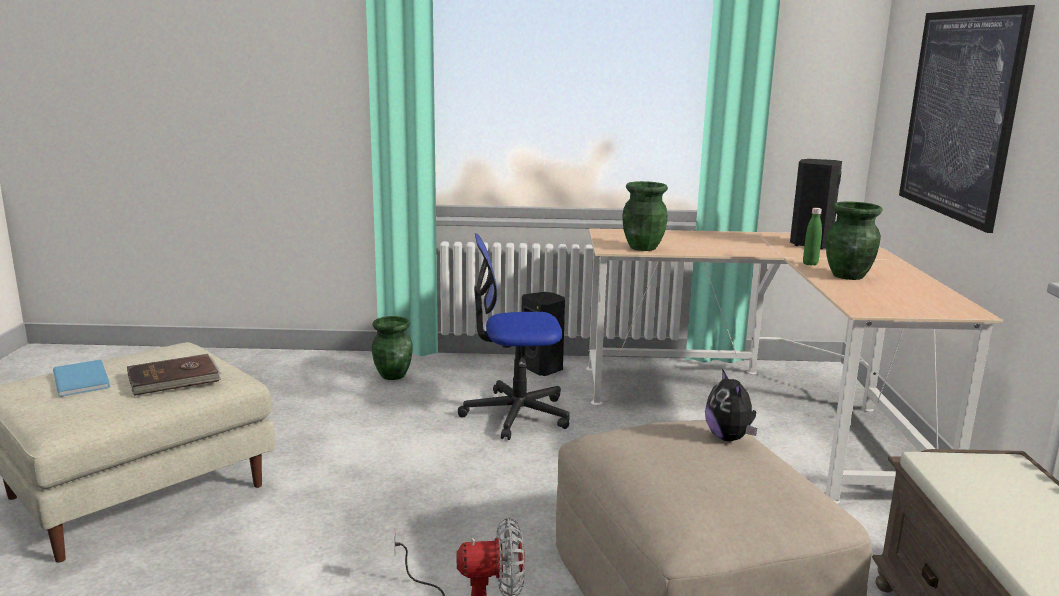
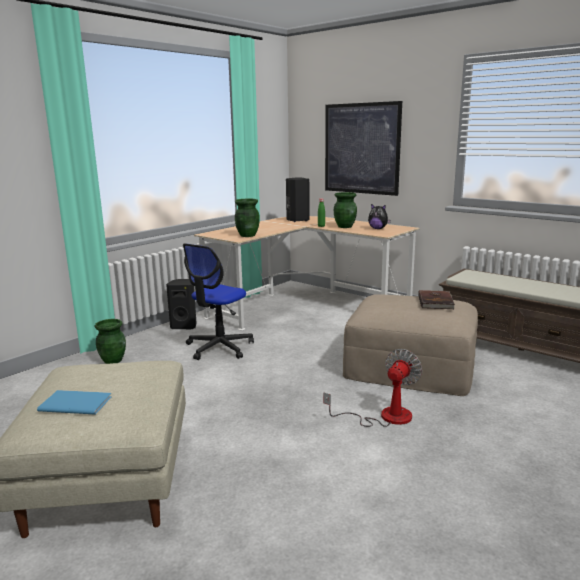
camera: 50 degrees left, 0 degrees up
brown book [127,354,221,396] -> brown book moved to [418,290,455,309]
plush toy [705,368,757,441] -> plush toy moved to [368,204,391,229]

